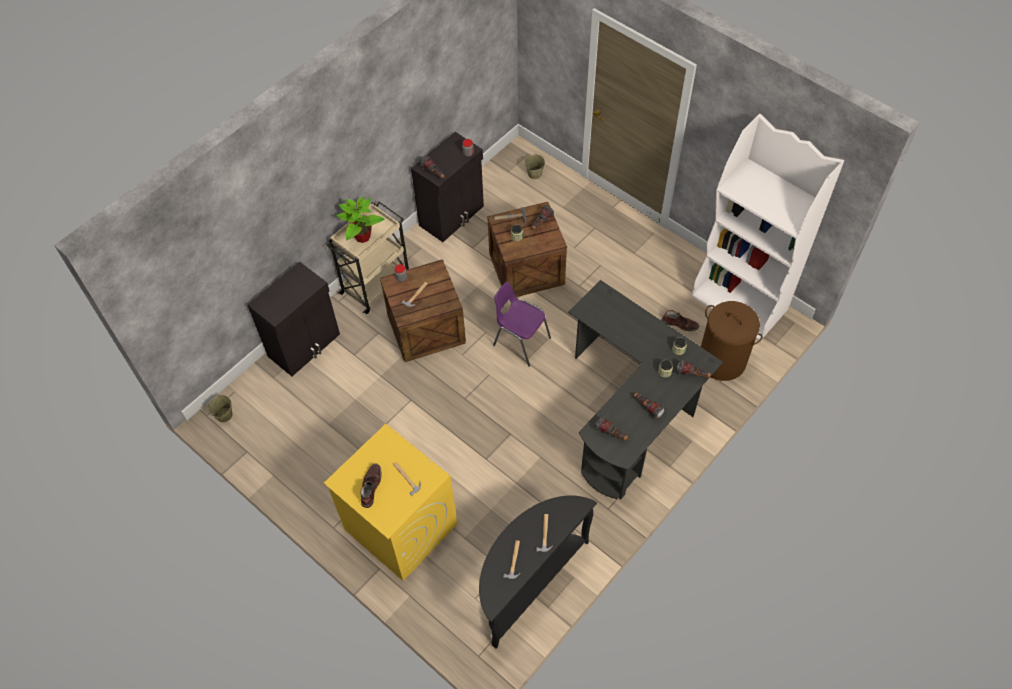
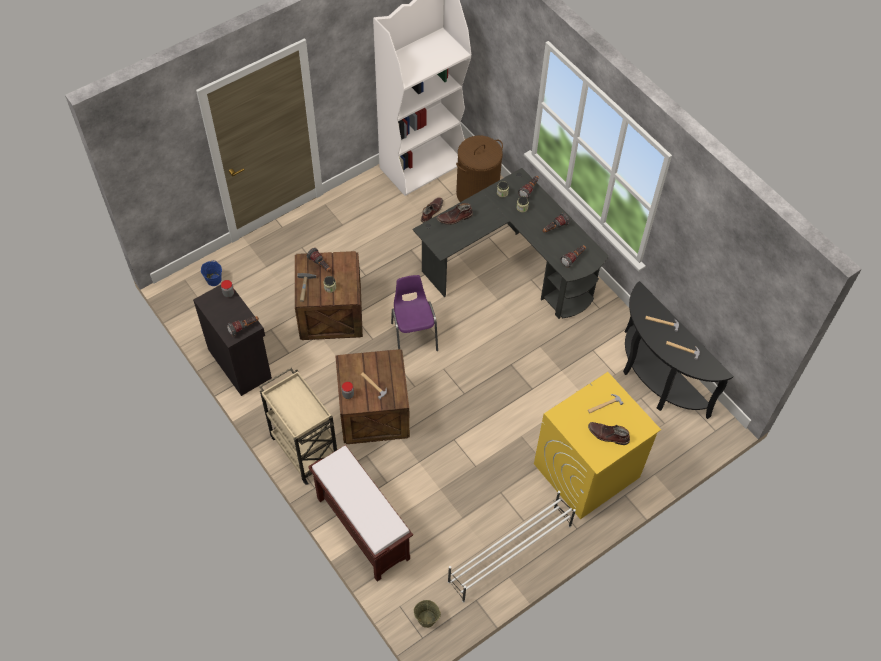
camera: 80 degrees left, 0 degrees up
black cabinet [247,262,340,376] -> brown bench [308,445,413,581]
potted plant [336,196,385,243] -> none
purple chair [493,281,551,367] -> purple chair turned 120 degrees clockwise [391,275,438,351]
beige bucket [525,154,545,179] -> blue bucket [201,260,222,286]
none -> brown boot [437,203,473,225]
none -> white shoe rack [448,491,576,602]

